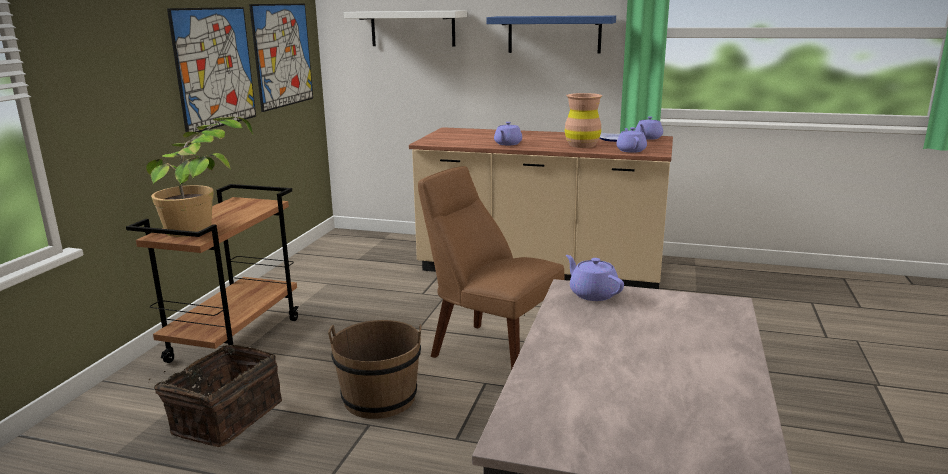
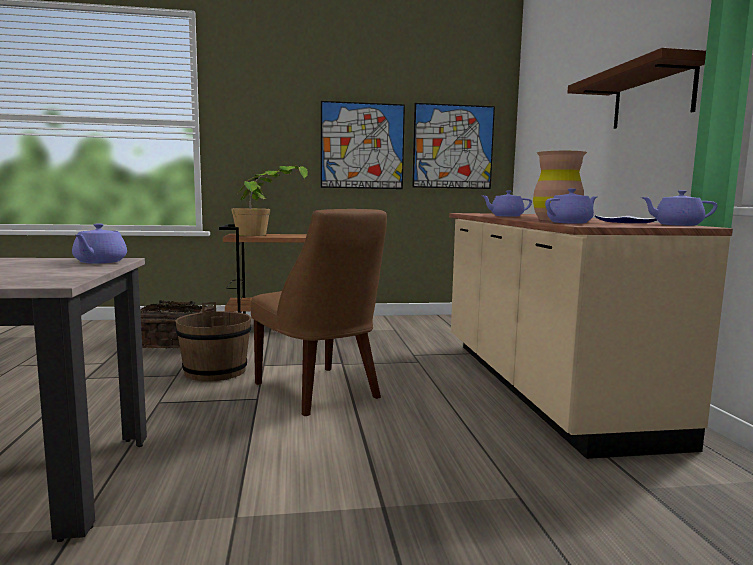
camera: 65 degrees right, 10 degrees down
white shelf [344,10,467,47] -> none
brown chair [418,166,564,370] -> brown chair turned 135 degrees clockwise [251,209,387,416]
blue shelf [486,16,616,54] -> brown shelf [567,48,706,129]
purple teapot [566,255,624,301] -> purple teapot turned 150 degrees clockwise [72,224,127,264]

